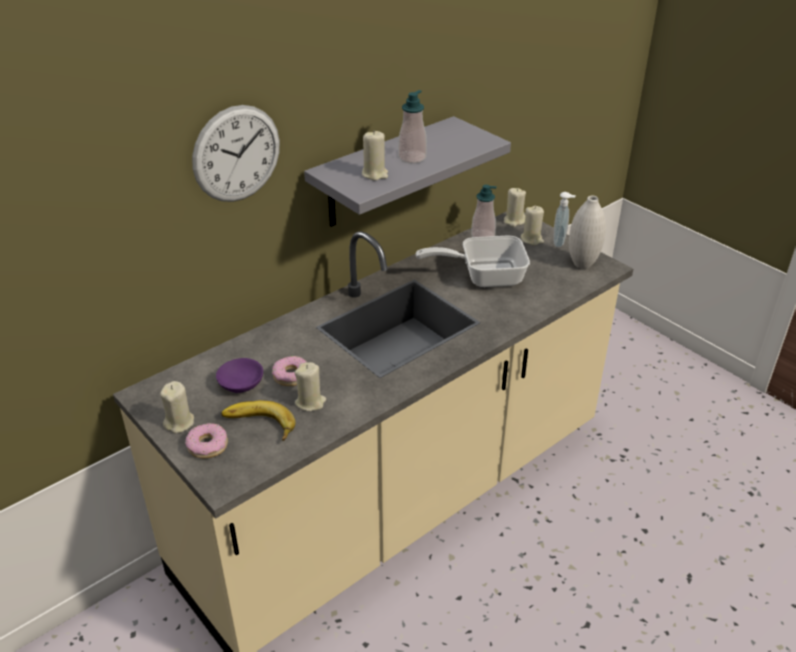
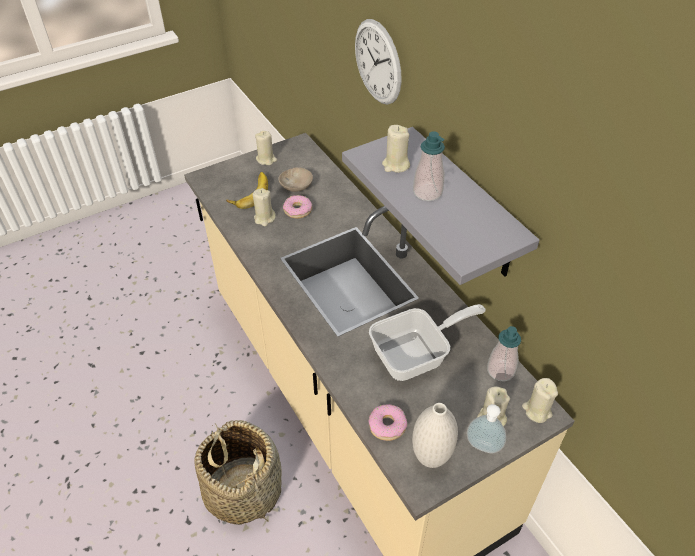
camera: 100 degrees right, 10 degrees up
donut [185,423,228,458] -> donut moved to [368,404,407,441]
purple bowl [216,358,263,393] -> beige bowl [278,167,313,192]
frying pan [415,236,530,287] -> frying pan turned 60 degrees clockwise [369,304,486,381]
none -> basket [194,420,282,525]

